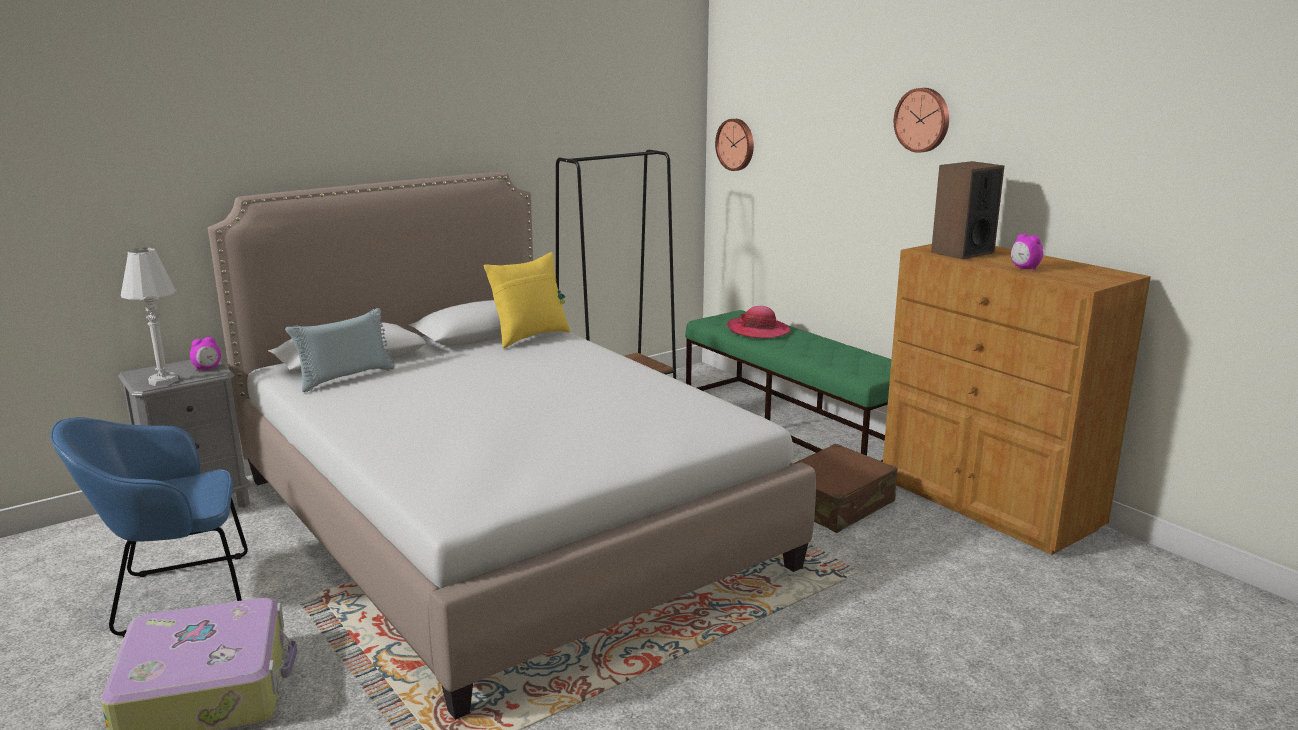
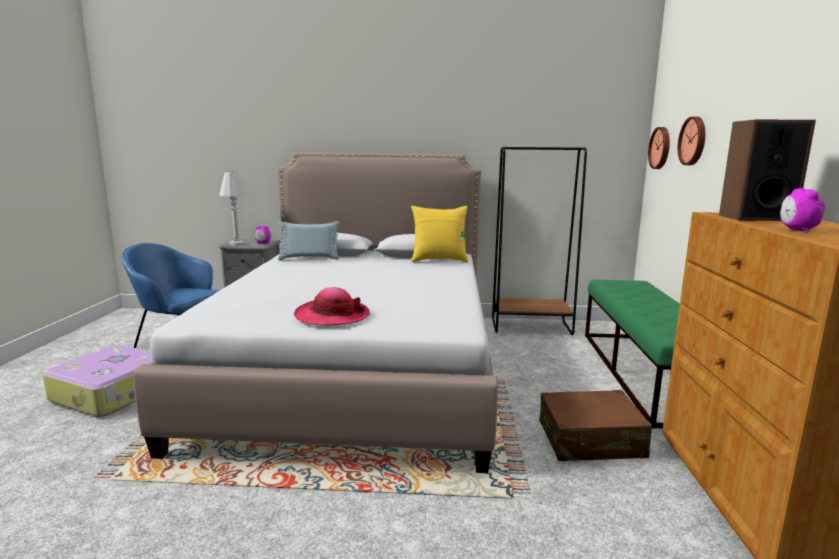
camera: 40 degrees right, 5 degrees down
hat [727,306,791,338] -> hat moved to [294,287,370,326]
wall clock [894,88,949,153] -> wall clock moved to [678,117,706,165]

